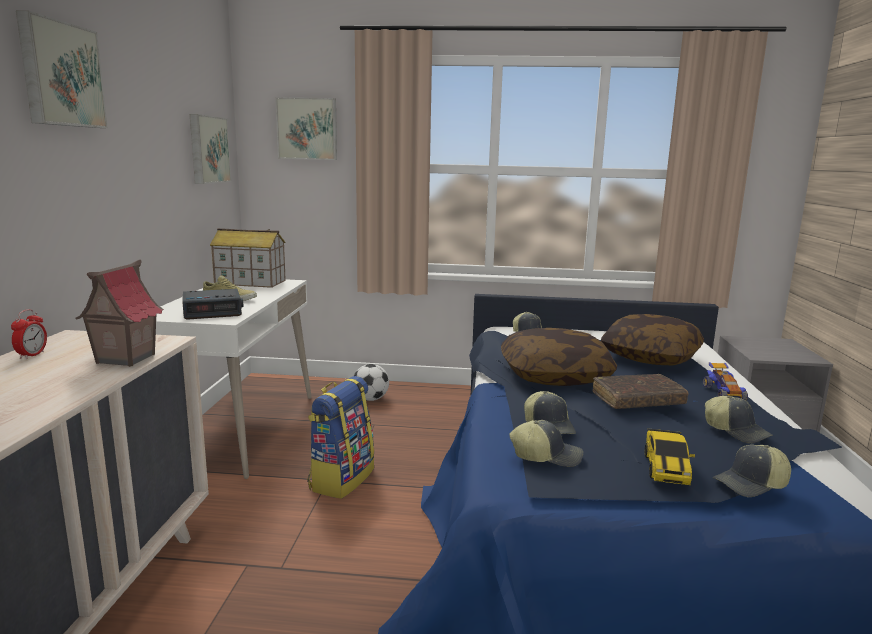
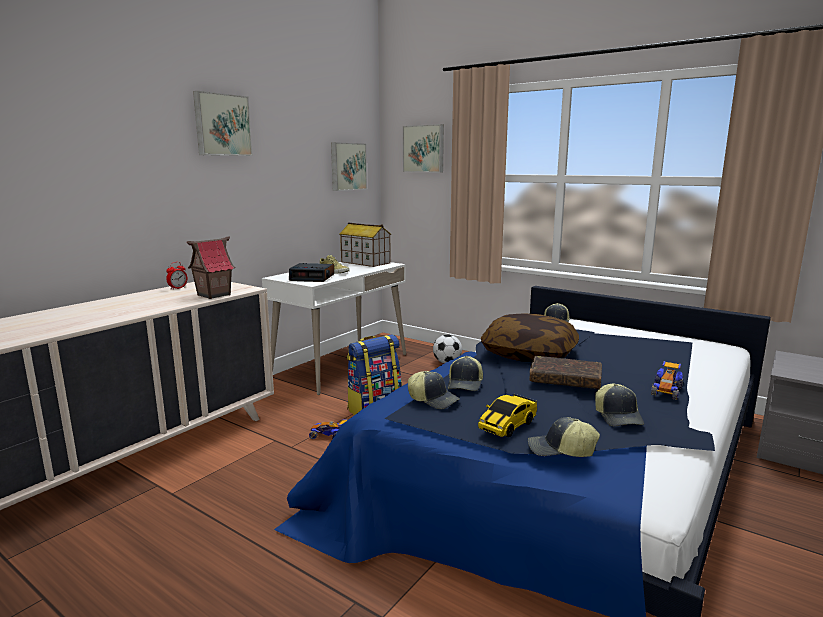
camera: 30 degrees right, 0 degrees up
pillow [601,314,704,365] -> none
none -> toy car [309,419,348,439]

